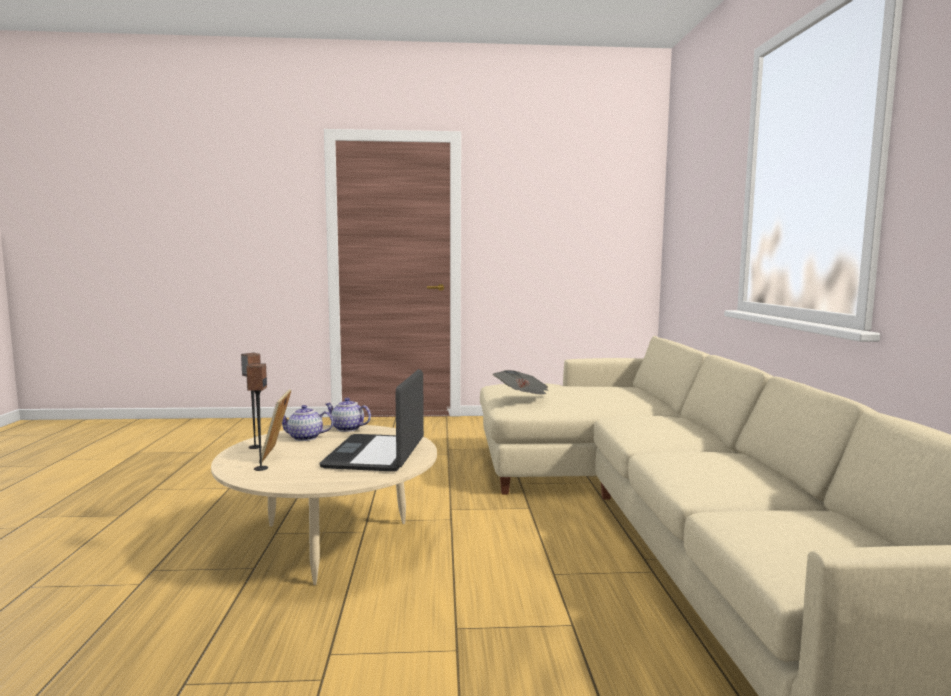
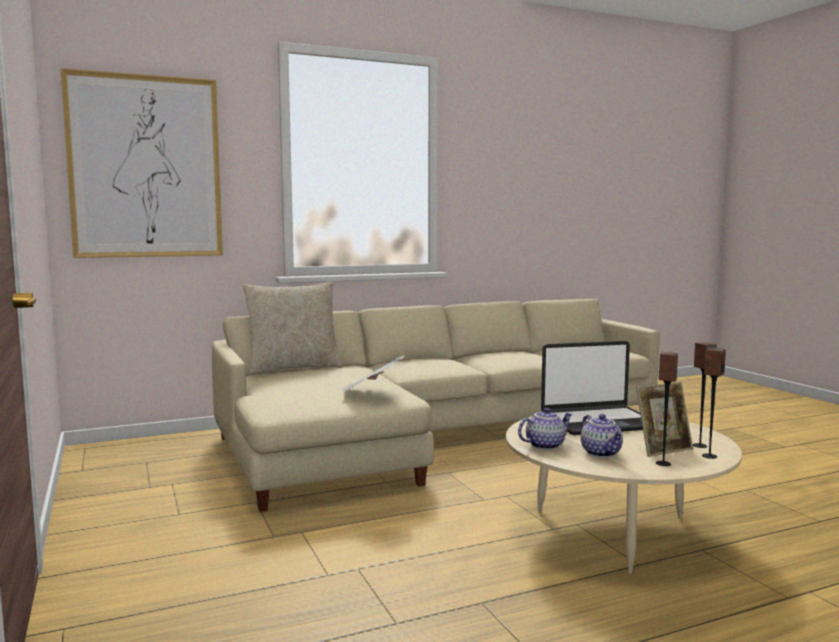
camera: 110 degrees left, 0 degrees up
teapot [326,398,371,432] -> teapot turned 120 degrees counterclockwise [518,408,573,450]
none -> picture [60,68,223,258]
none -> beige pillow [243,281,342,374]
none -> speaker [702,348,726,459]

